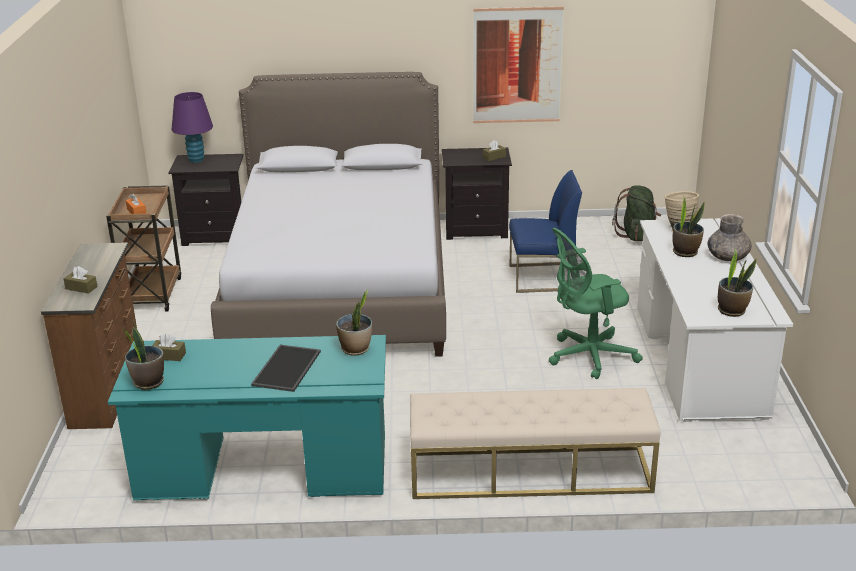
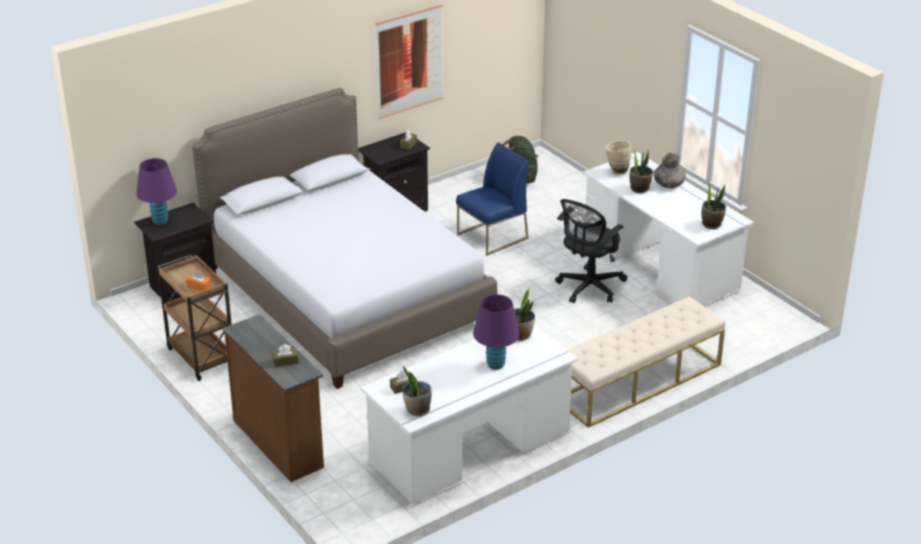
camera: 35 degrees left, 5 degrees up
turquoise desk [108,335,386,501] -> white desk [361,325,578,506]
tray [251,345,321,392] -> purple table lamp [473,294,520,370]
green office chair [549,228,643,379] -> black office chair [555,199,627,303]

